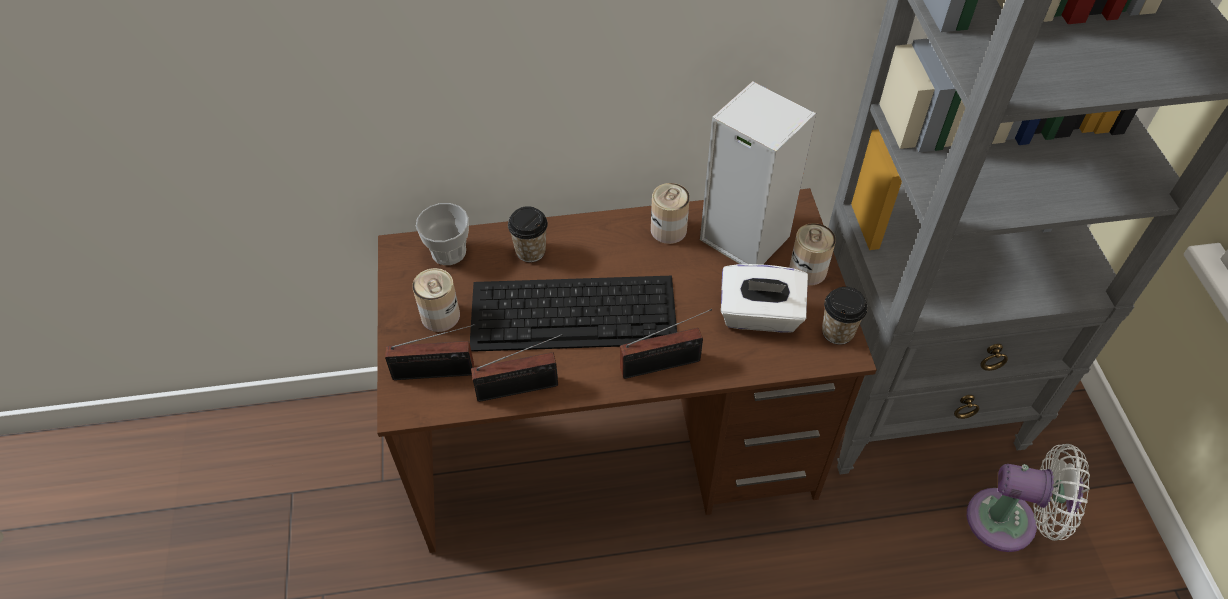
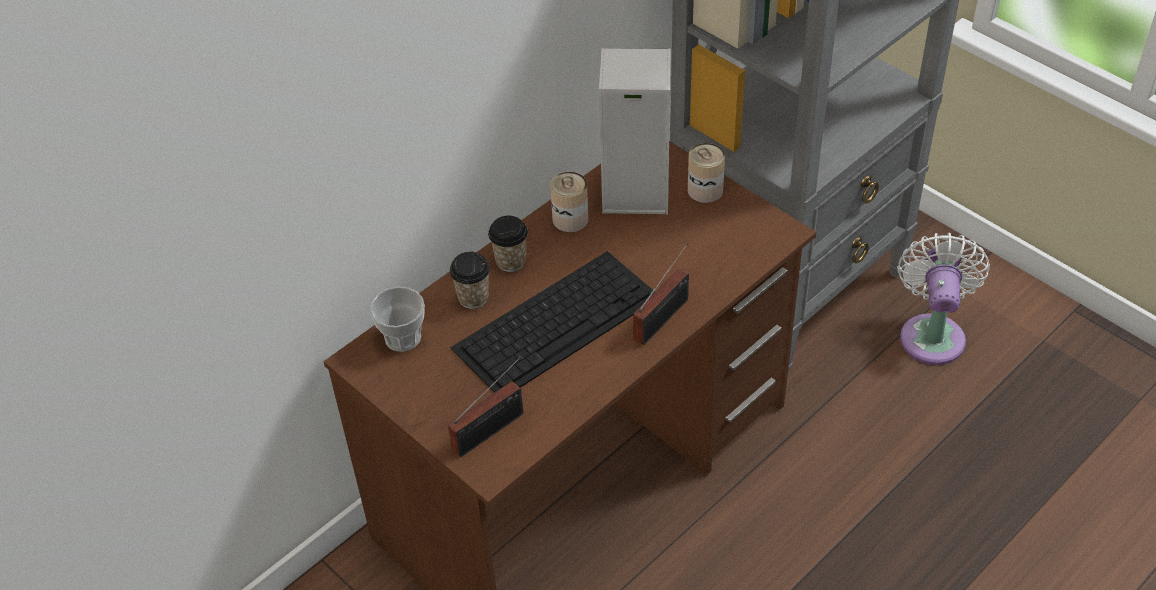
camera: 35 degrees left, 5 degrees down
can [412,268,460,332] -> none
radio [471,334,563,402] -> none
white tissue box [721,264,808,333] -> none
cup [822,287,867,345] -> cup moved to [488,216,528,272]
white fan [967,444,1090,552] -> white fan turned 60 degrees counterclockwise [898,233,990,365]

